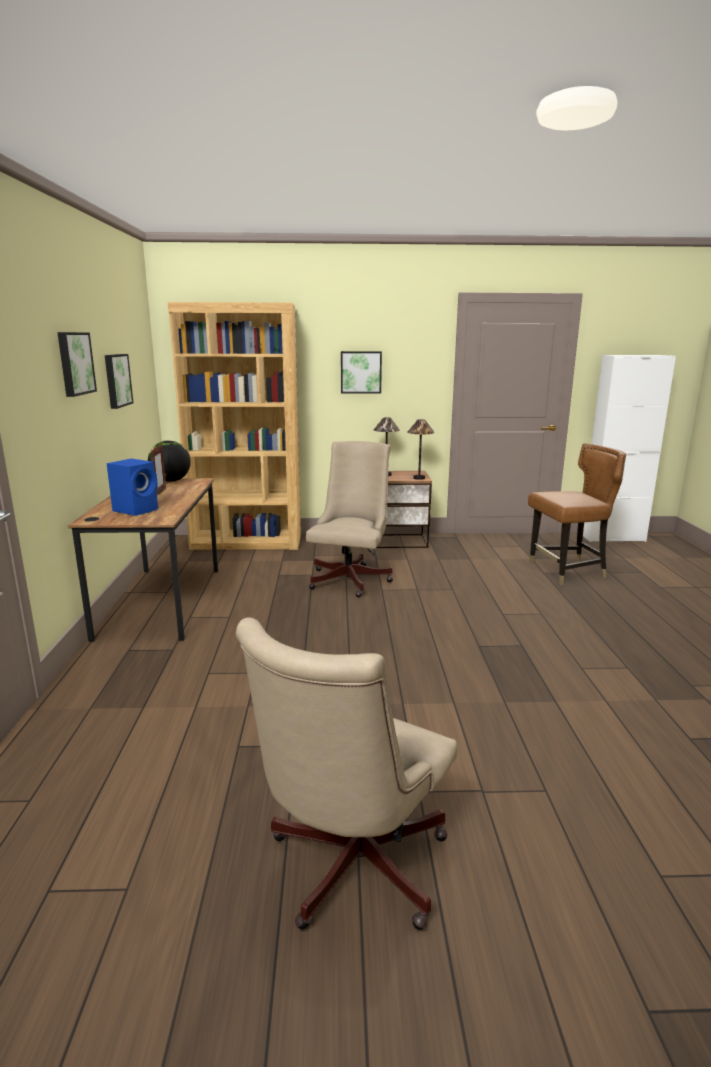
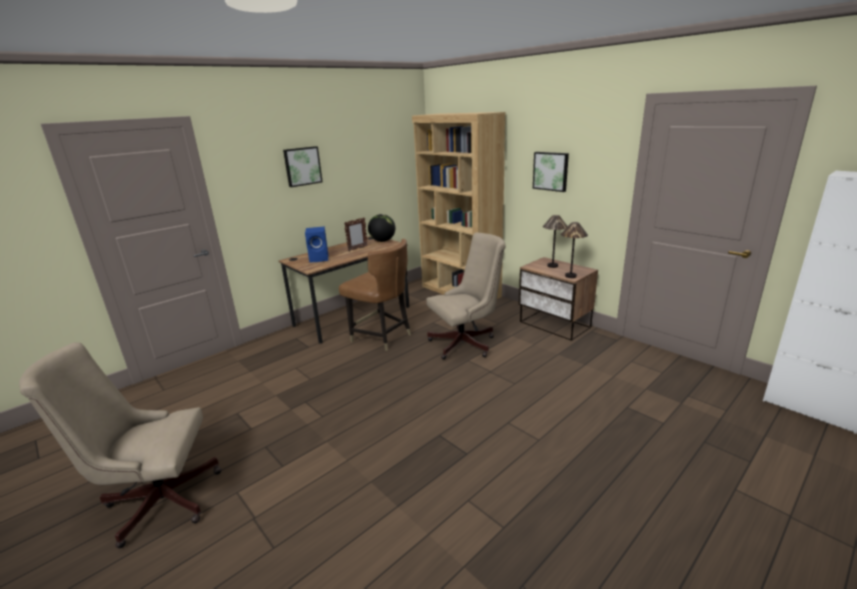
camera: 50 degrees right, 5 degrees up
picture [105,354,133,409] -> none
brown chair [528,443,626,585] -> brown chair moved to [339,239,411,351]

